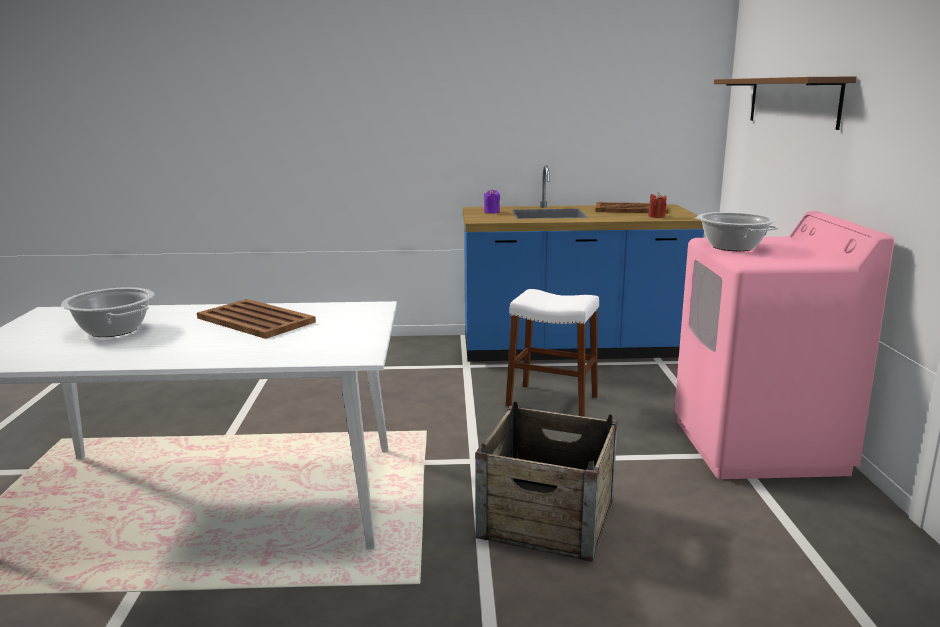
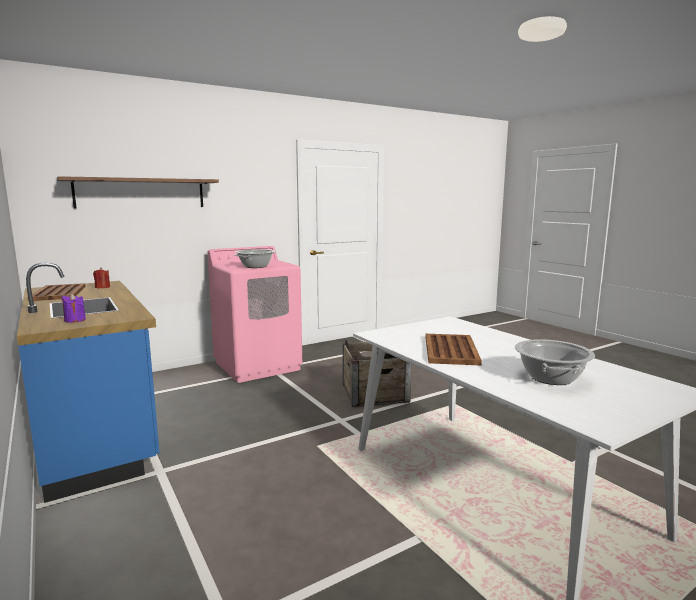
camera: 120 degrees left, 5 degrees down
white stool [506,289,599,417] -> none

